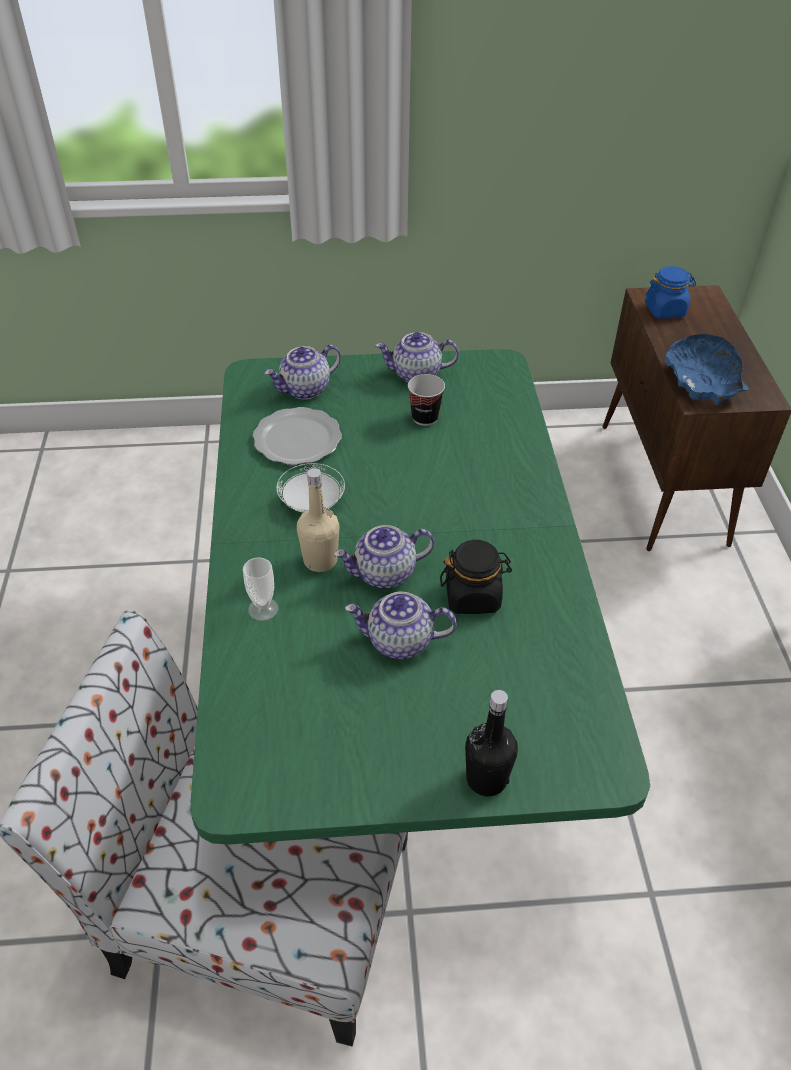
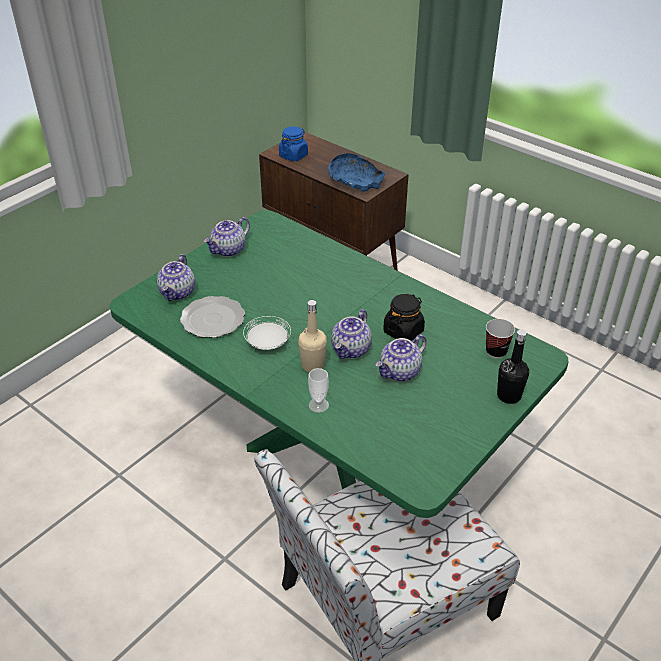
camera: 45 degrees left, 5 degrees down
cup [408,374,445,426] -> cup moved to [486,319,515,359]

